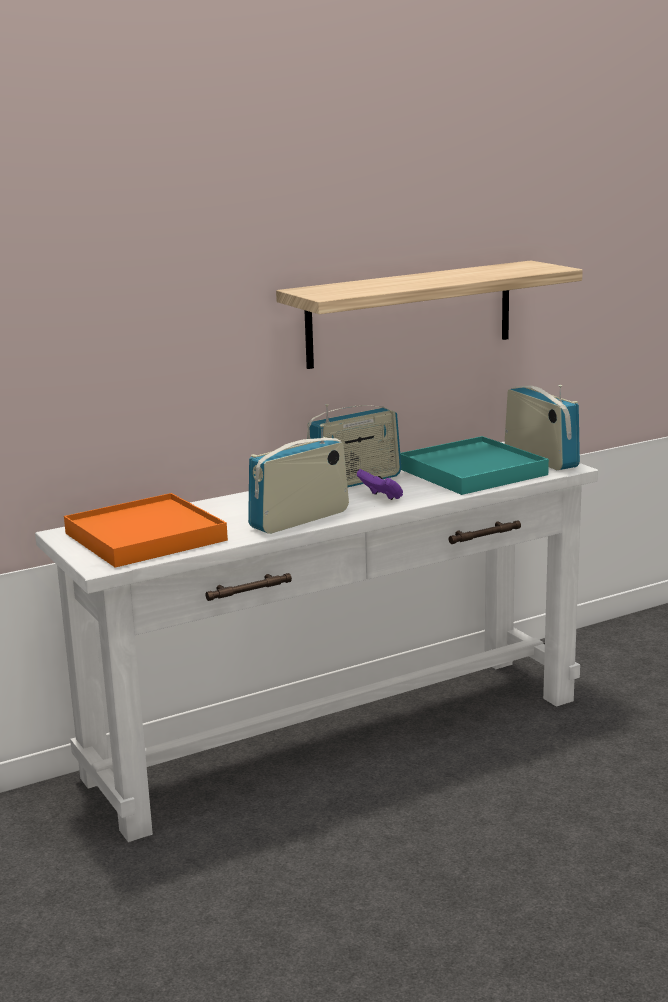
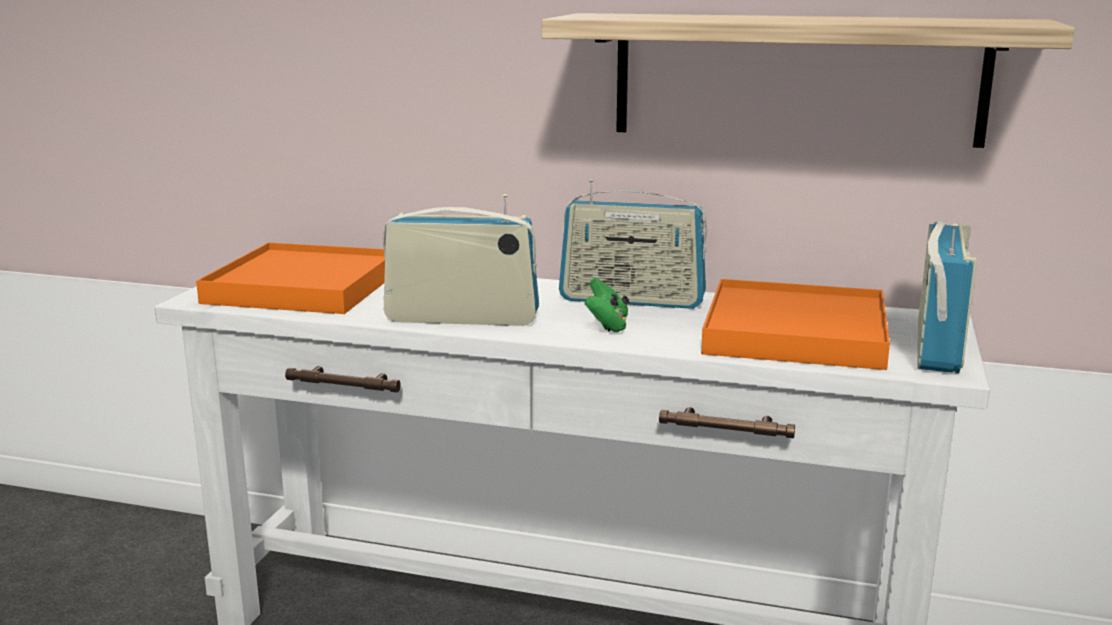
camera: 45 degrees right, 0 degrees up
purple game controller [357,469,403,500] -> green game controller [584,278,629,333]
turquoise tray [400,436,549,495] -> orange tray [701,279,890,370]

